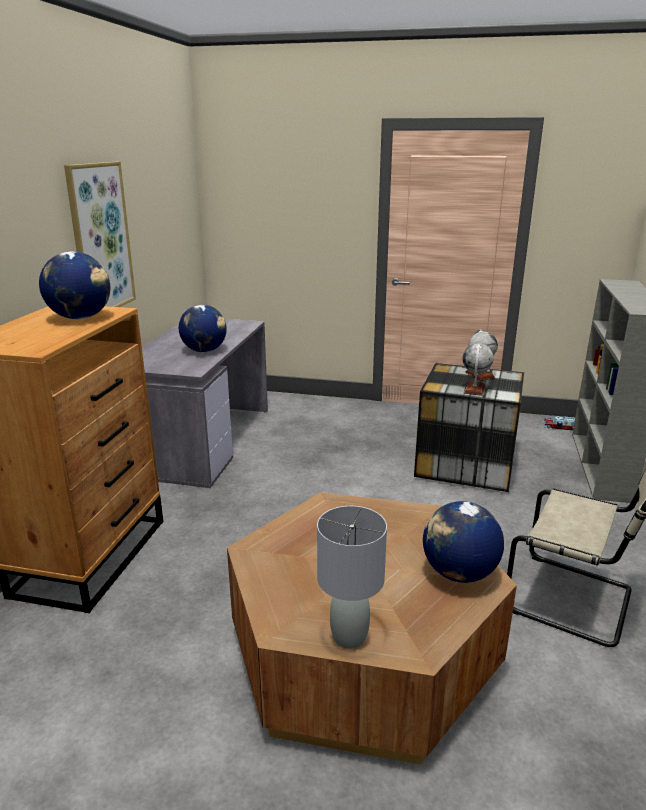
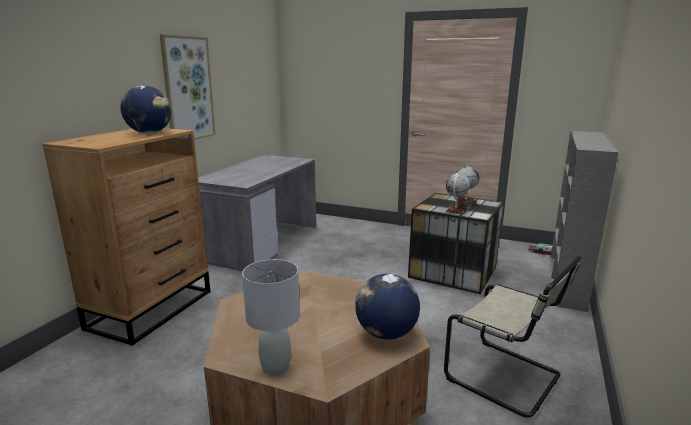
camera: 10 degrees right, 5 degrees down
globe [179,305,227,352] -> none

